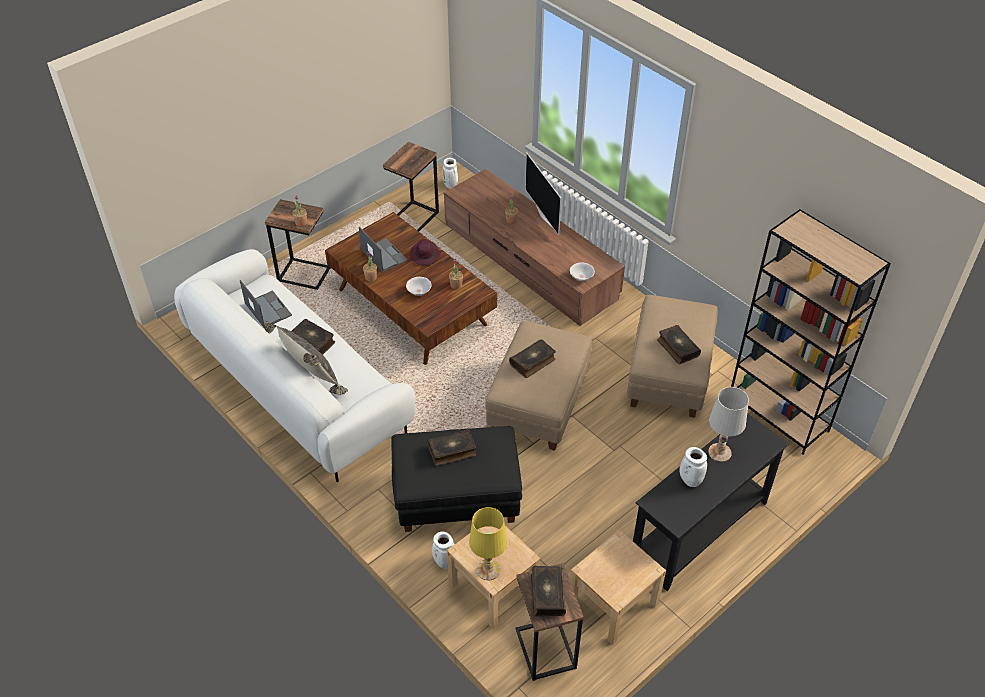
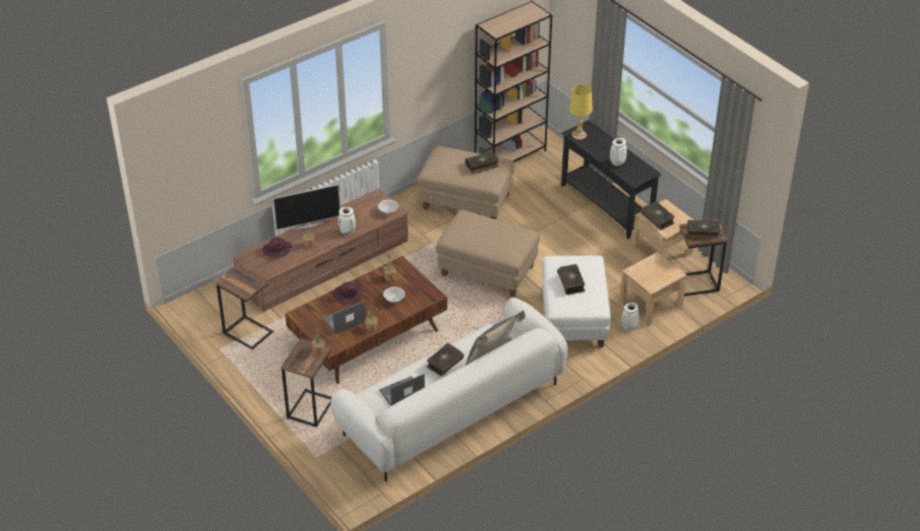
camera: 85 degrees left, 5 degrees down
black ottoman [392,426,522,532] -> white ottoman [542,256,611,348]
white vase [442,158,458,189] -> white vase moved to [338,207,356,234]
yellow table lamp [469,507,507,580] -> yellow table lamp moved to [569,85,593,140]
book [509,339,556,378] -> book moved to [641,201,675,230]
white table lamp [708,387,749,462] -> none
none -> purple hat [263,237,292,257]

